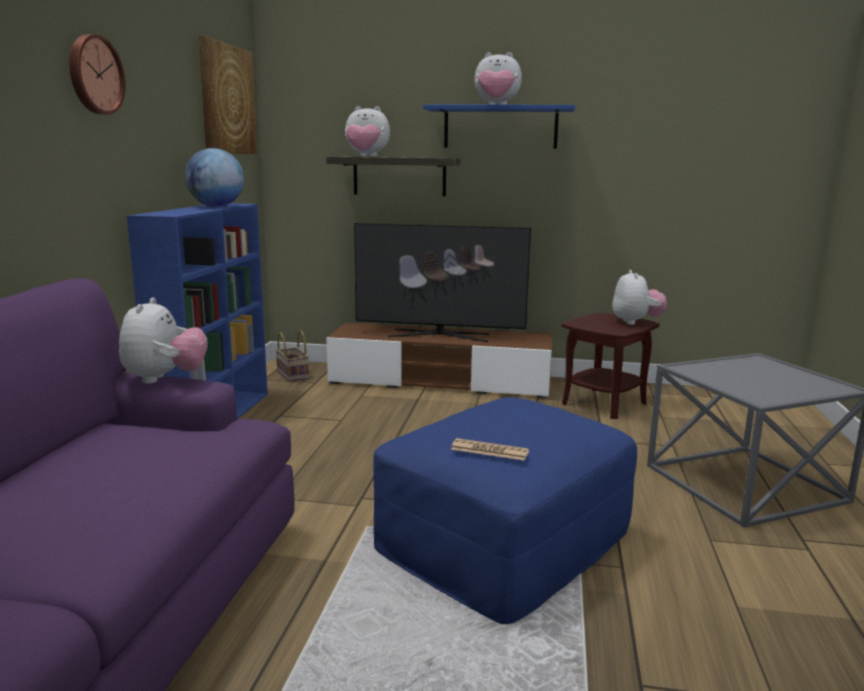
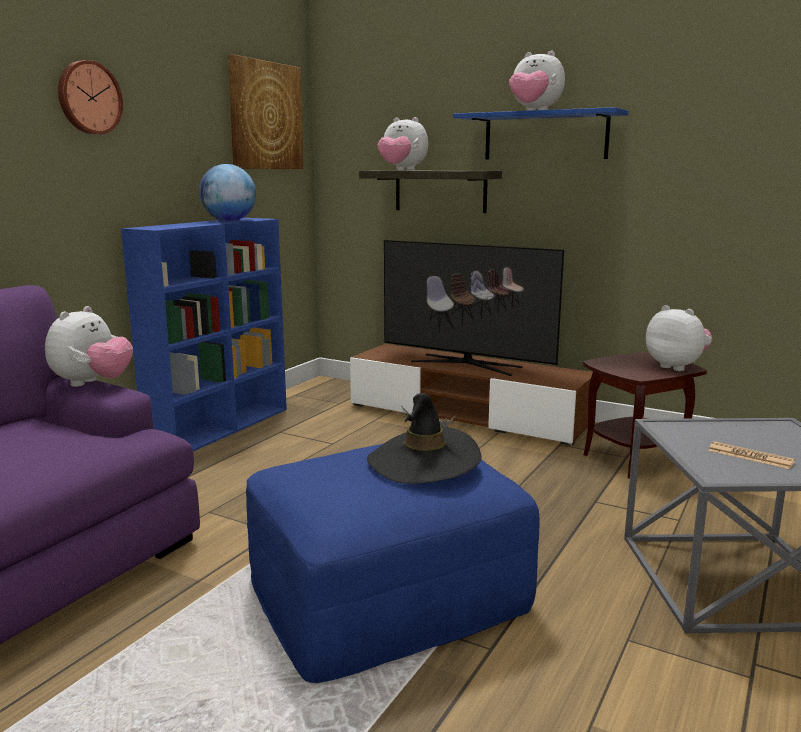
camera: 20 degrees right, 0 degrees up
basket [275,330,309,382] -> none
newspaper [451,438,529,461] -> newspaper moved to [708,441,795,469]
plush toy [612,270,667,325] -> plush toy turned 60 degrees counterclockwise [646,305,713,371]
none -> black hat [367,393,482,484]

